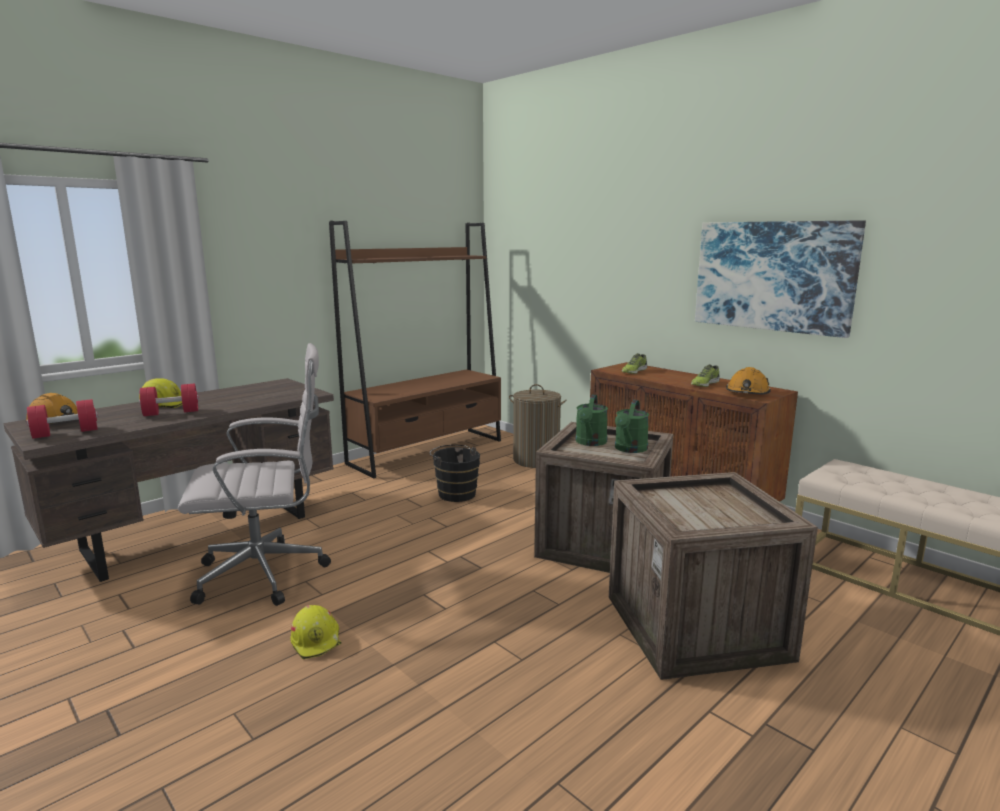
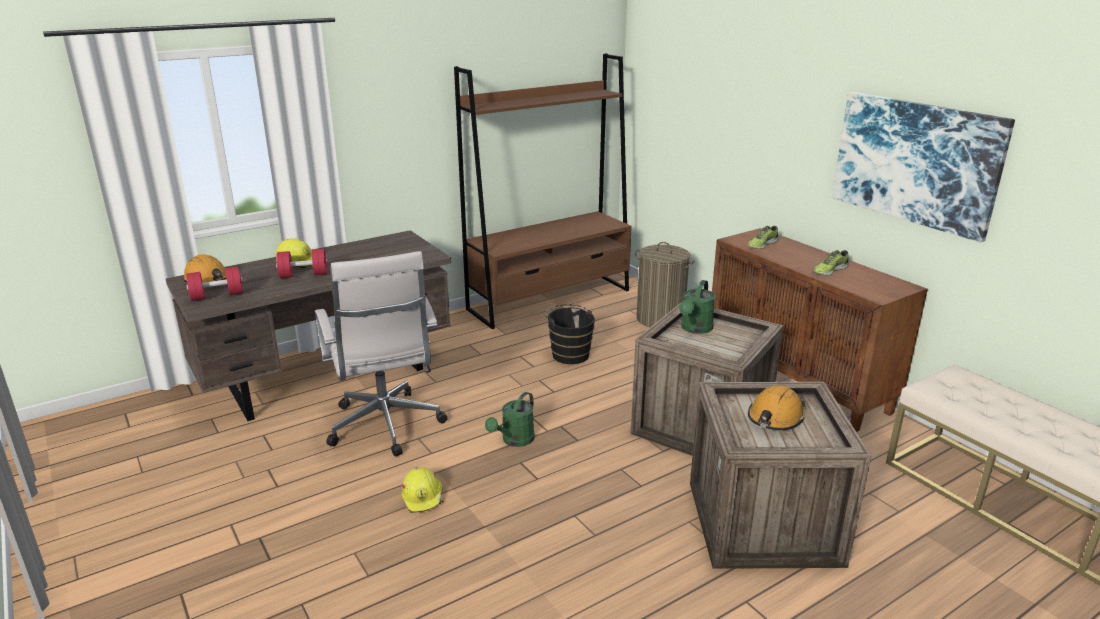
camera: 10 degrees right, 10 degrees up
white office chair [178,343,331,606] -> white office chair turned 75 degrees clockwise [315,251,448,456]
green watering can [615,400,649,453] -> green watering can moved to [485,392,535,447]
orange hard hat [726,367,771,394] -> orange hard hat moved to [748,385,806,430]

